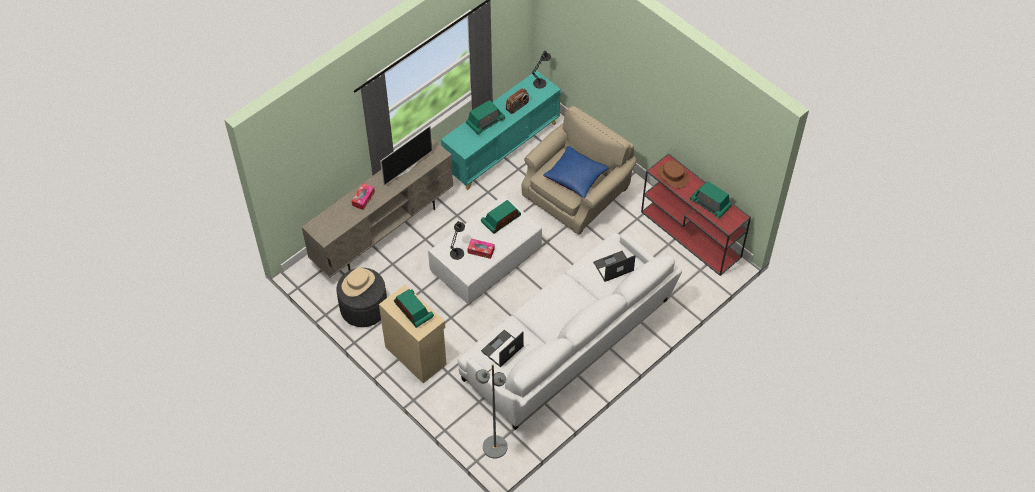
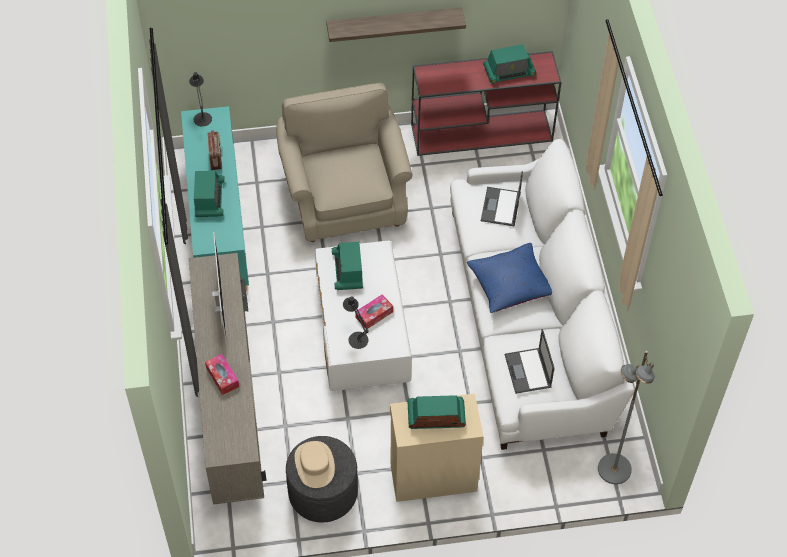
camera: 55 degrees left, 0 degrees up
blue pillow [543,146,609,198] -> blue pillow moved to [467,243,552,313]
brown hat [657,161,689,189] -> none
none -> shelf [326,7,466,42]

